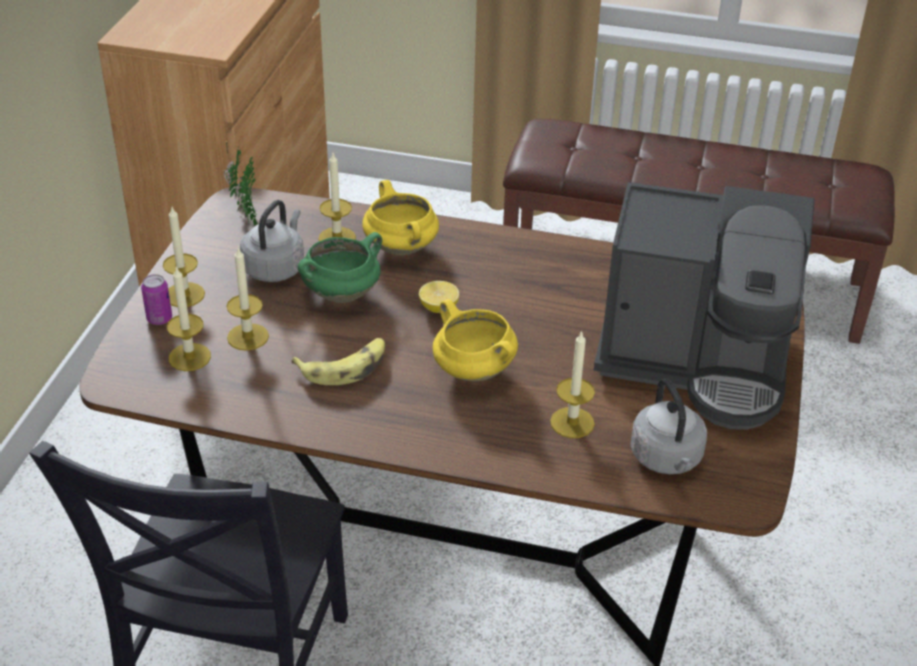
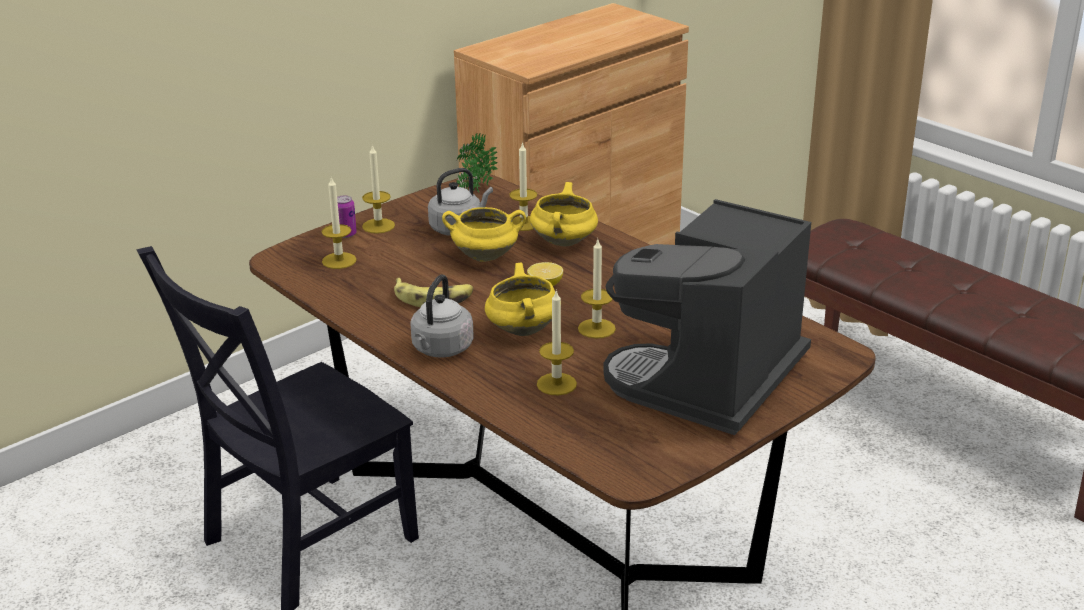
camera: 35 degrees right, 10 degrees down
candle [226,247,269,351] -> candle moved to [578,240,616,339]
green cooking pot [297,232,382,303] -> yellow cooking pot [442,207,526,262]
coffee machine [594,182,815,430] -> coffee machine turned 75 degrees clockwise [603,199,811,435]
grey kettle [631,378,707,474] -> grey kettle moved to [410,274,474,358]

